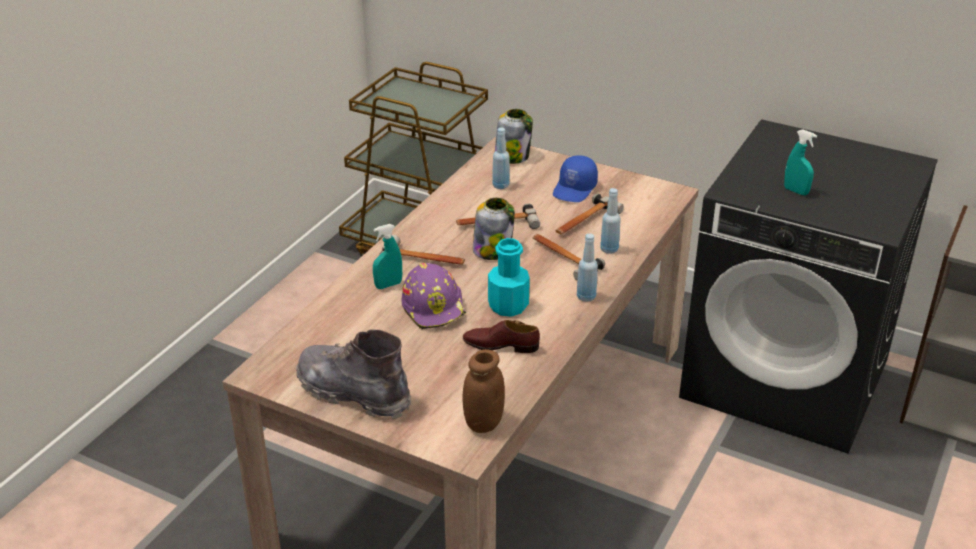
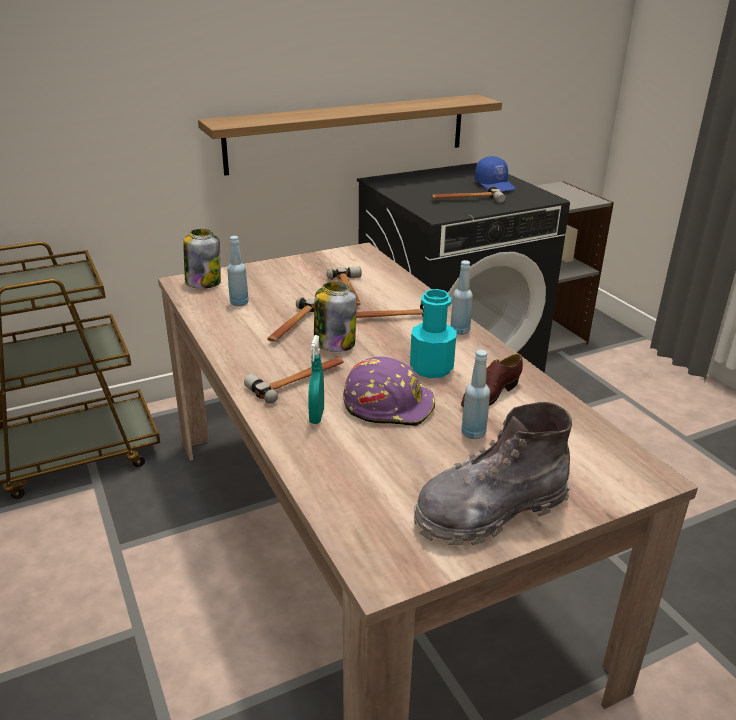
camera: 55 degrees left, 5 degrees down
brown jar [462,349,505,433] -> none
blue cap [553,155,598,202] -> blue cap moved to [475,156,516,191]
blue bottle [600,188,621,254] -> blue bottle moved to [461,350,490,439]
turquoise spray bottle [784,129,817,195] -> hammer [431,186,506,204]
none -> shelf [198,94,502,176]

